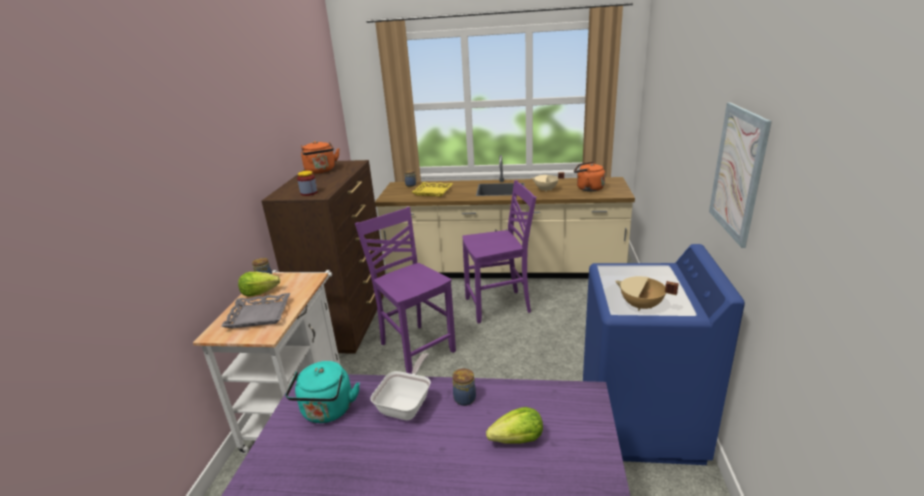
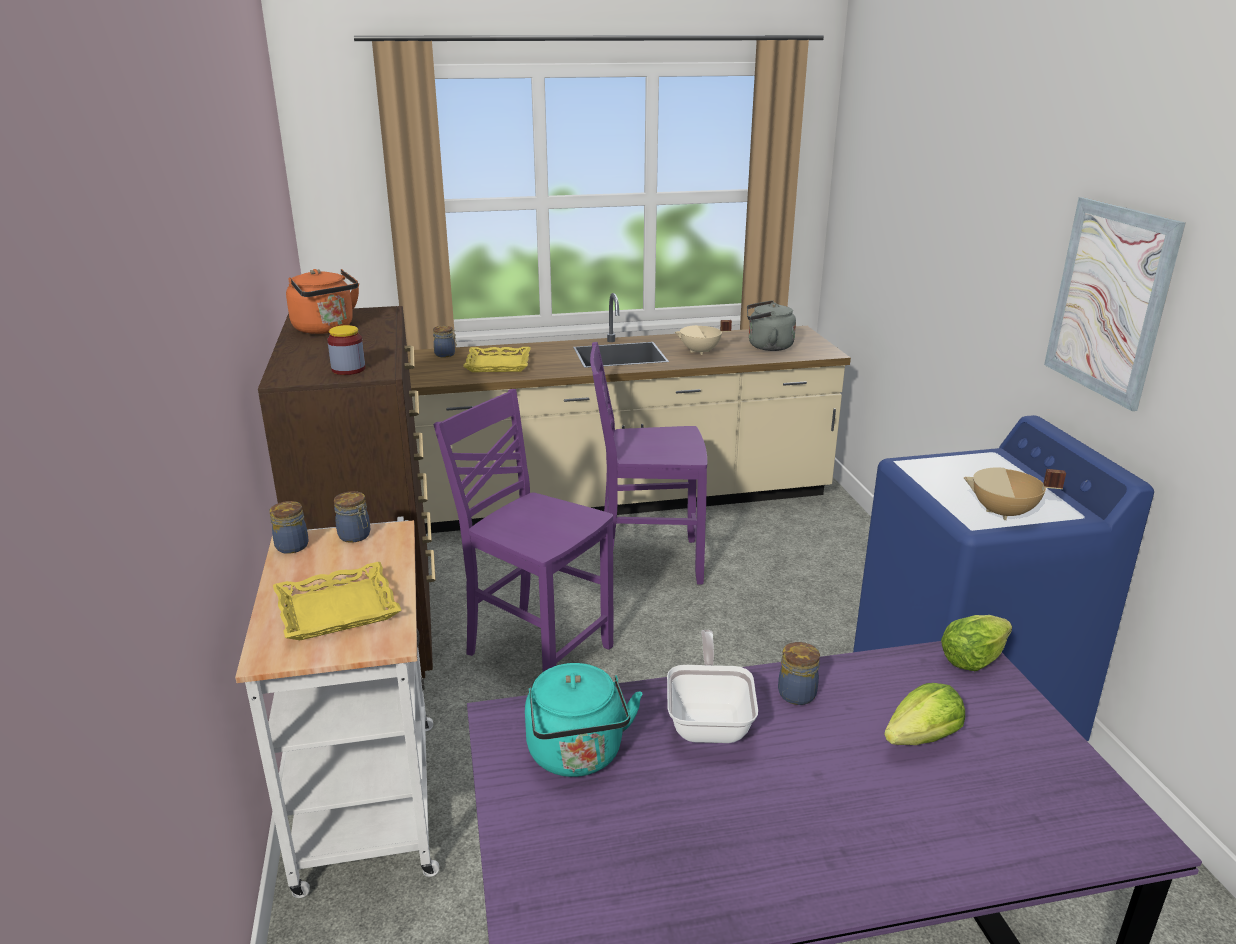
camera: 20 degrees left, 0 degrees up
grey tray [221,293,290,328] -> yellow tray [273,562,402,640]
lettuce [238,272,280,297] -> lettuce moved to [941,615,1012,671]
purple chair [462,180,536,324] -> purple chair turned 150 degrees counterclockwise [590,342,707,585]
orange kettle [574,162,605,192] -> grey kettle [747,300,796,351]
none -> jar [334,491,370,543]

